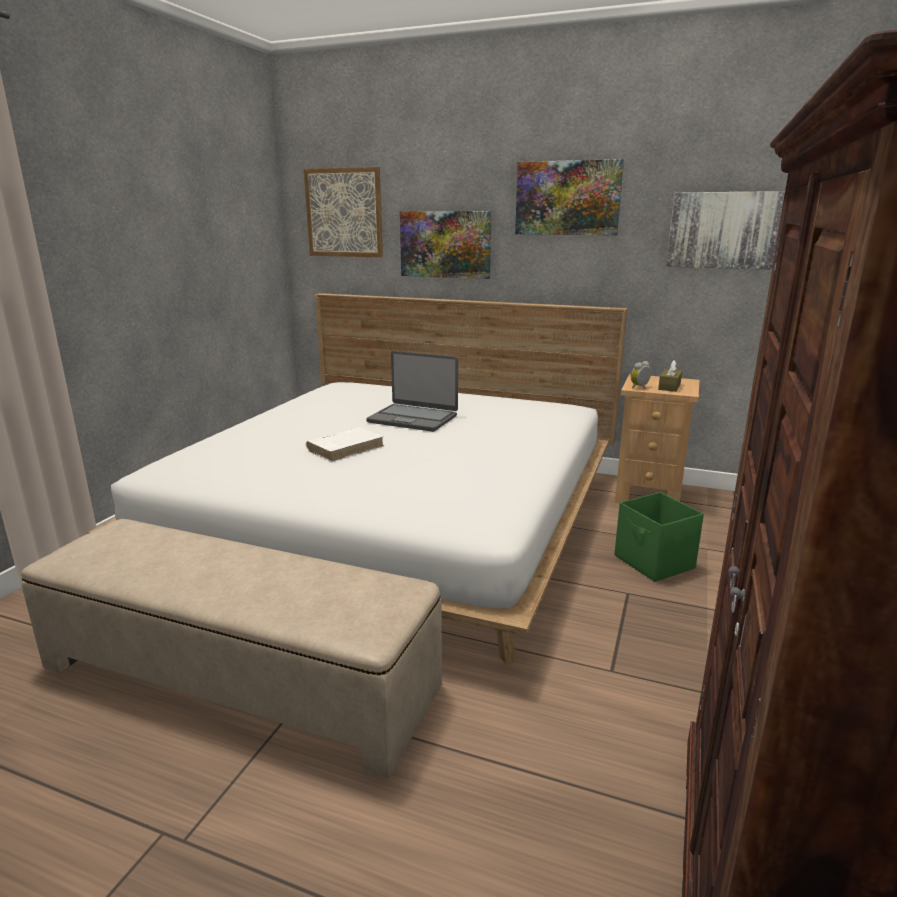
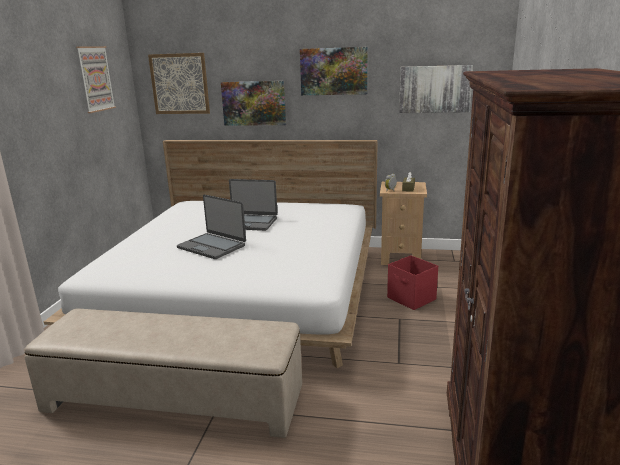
camera: 10 degrees left, 0 degrees up
white book [306,427,384,461] -> laptop [177,194,246,259]
green storage box [615,492,704,582] -> red storage box [387,255,438,310]
none -> picture [76,46,116,113]

